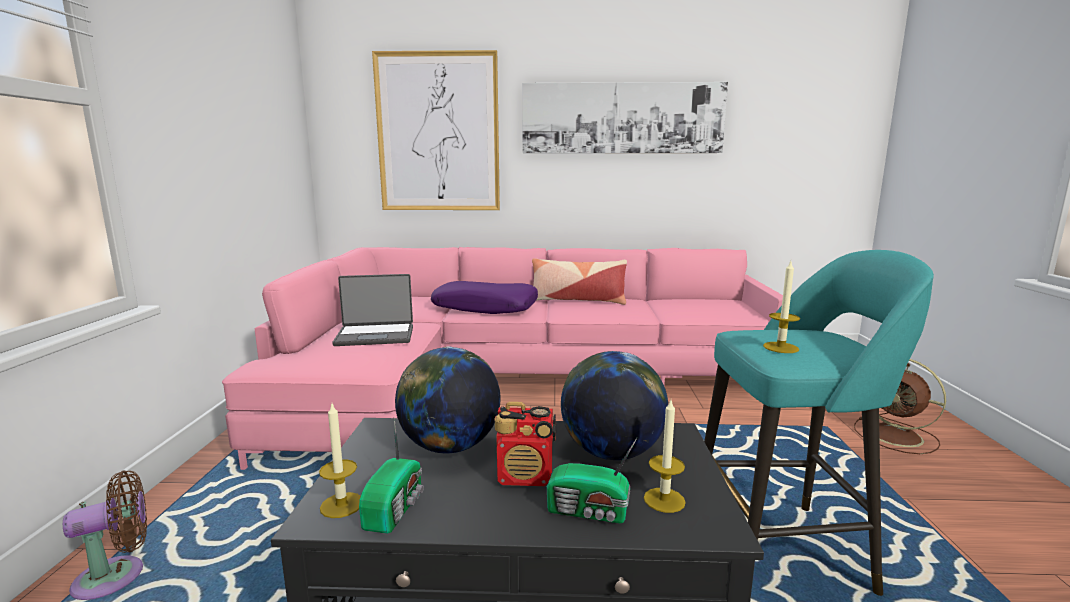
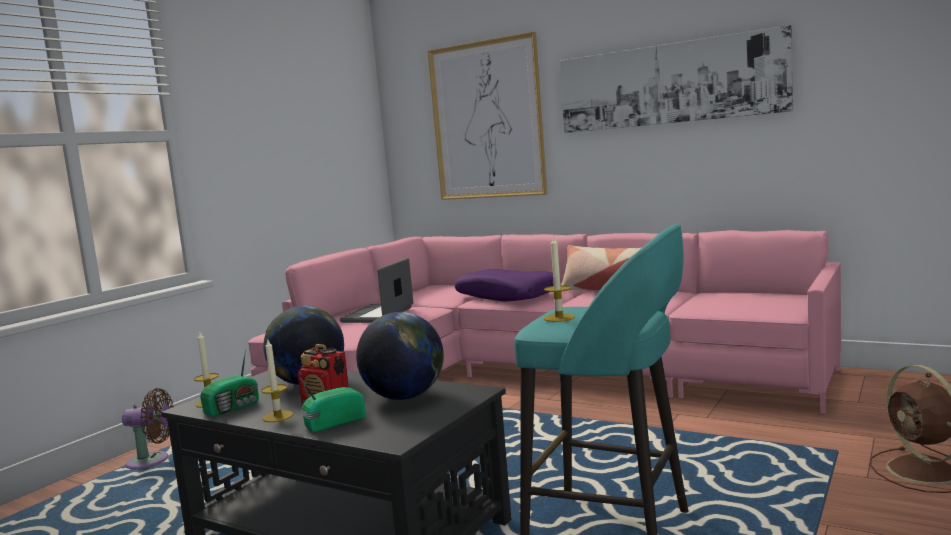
camera: 30 degrees right, 5 degrees down
laptop [332,274,413,346] -> laptop turned 90 degrees clockwise [340,258,413,323]
radio [547,438,637,523] -> radio turned 105 degrees clockwise [300,378,366,432]
candle [644,400,686,513] -> candle moved to [261,338,293,422]

